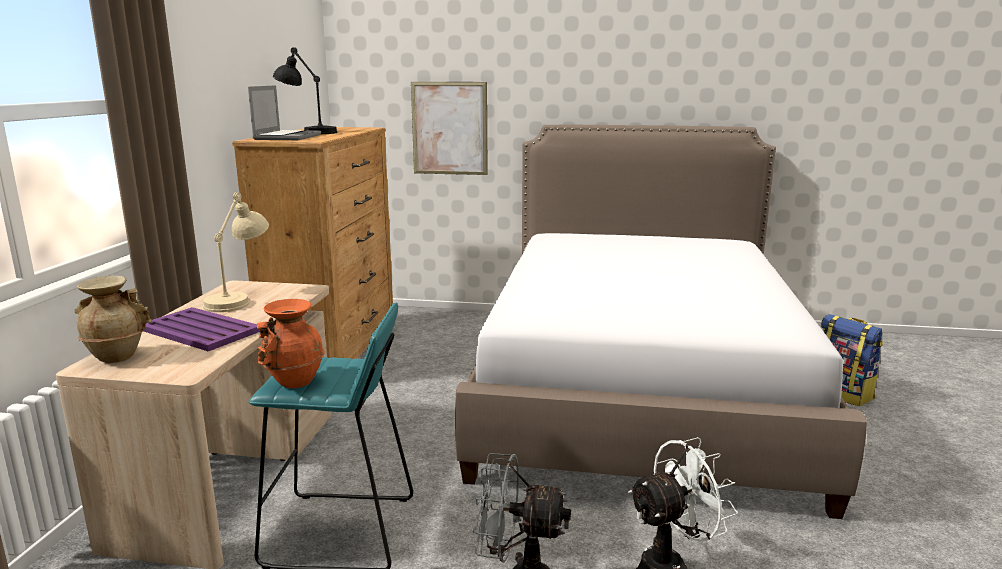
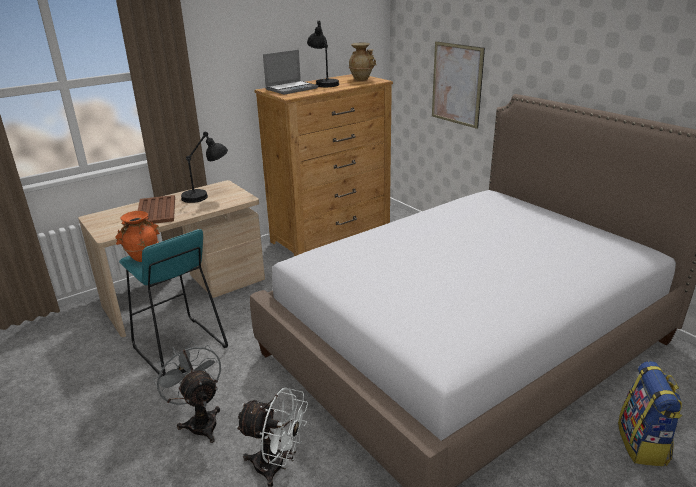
camera: 45 degrees right, 10 degrees up
beige vase [75,275,152,363] -> beige vase moved to [349,43,376,81]
purple tray [144,307,260,351] -> brown tray [138,195,175,224]
beige table lamp [203,192,269,312] -> black table lamp [181,132,228,203]

